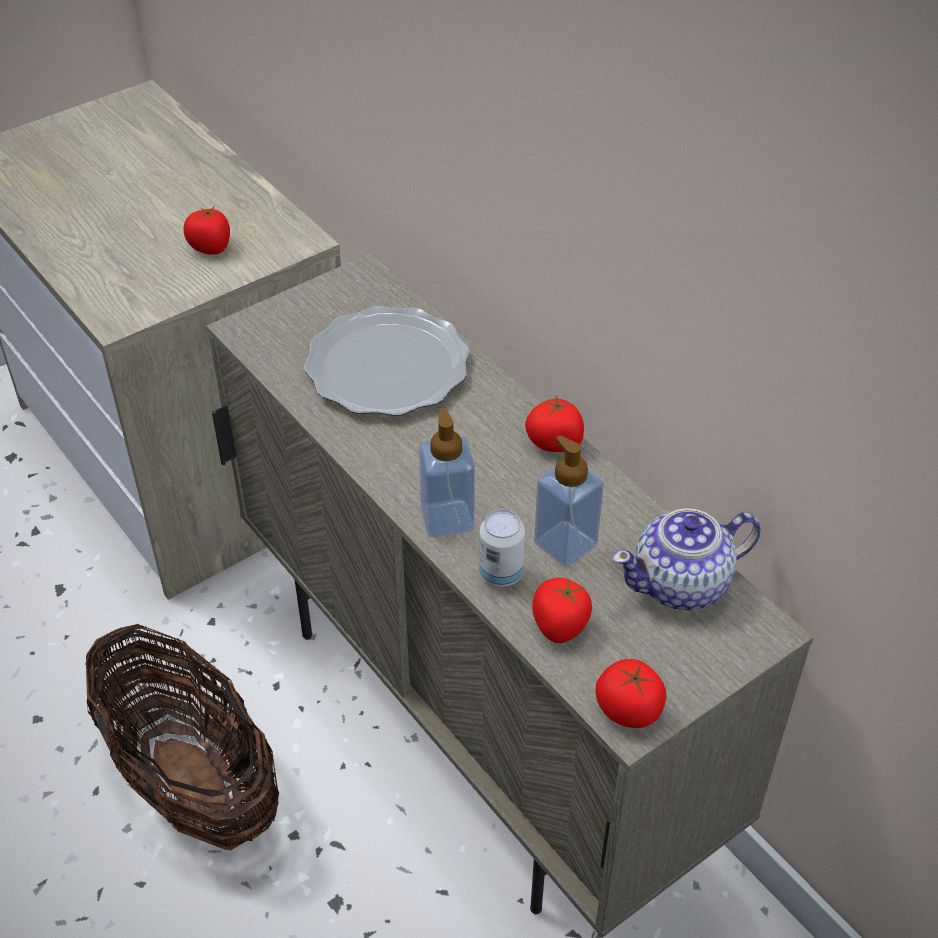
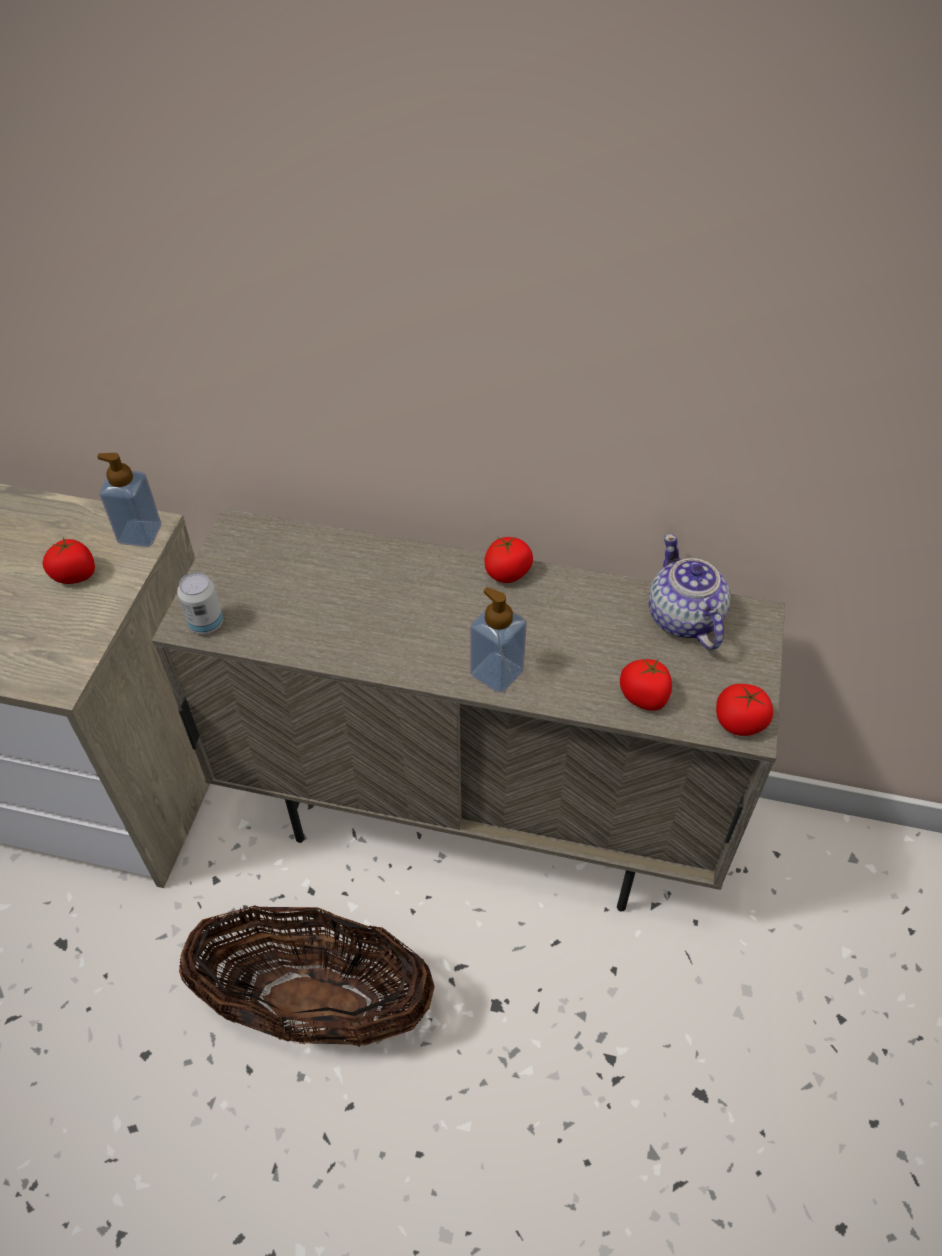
camera: 40 degrees left, 5 degrees up
plate [304,306,470,416] -> none
can [479,510,525,587] -> can moved to [177,572,223,634]
soap dispenser [534,435,604,567] -> soap dispenser moved to [97,453,161,547]
teapot [612,508,761,610] -> teapot turned 135 degrees clockwise [648,534,731,650]

